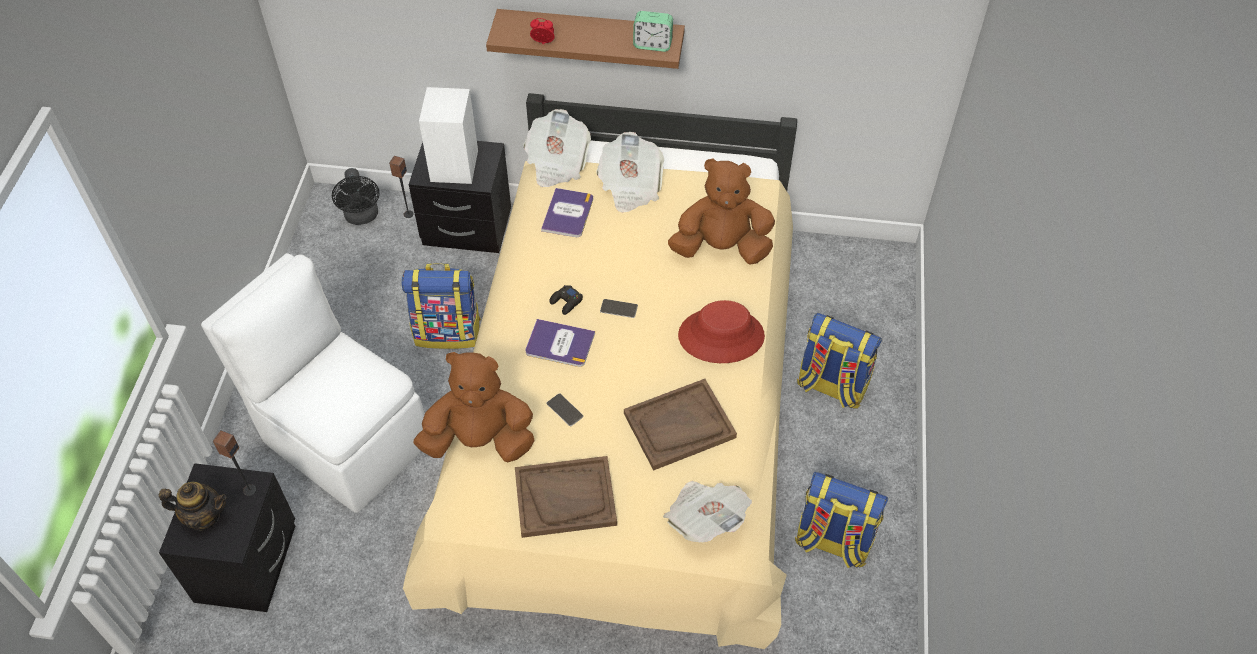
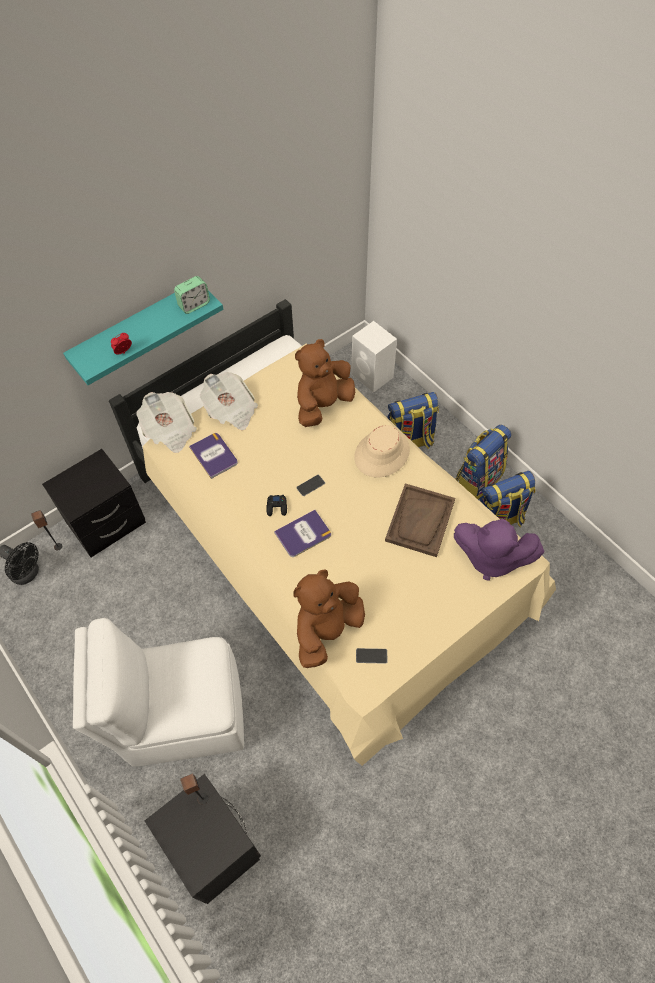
camera: 45 degrees left, 5 degrees up
teapot [159,482,226,531] -> none
backpack [401,263,481,349] -> backpack moved to [455,424,511,499]
white speaker [419,87,478,184] -> white speaker moved to [351,321,397,393]
brown shelf [486,9,685,69] -> turquoise shelf [63,290,223,385]
brown tray [515,456,617,538] -> none
phone [547,393,584,426] -> phone moved to [356,648,387,664]
newspaper [663,481,752,542] -> purple plush toy [454,519,544,581]
red hat [678,300,765,363] -> beige hat [354,425,410,478]

